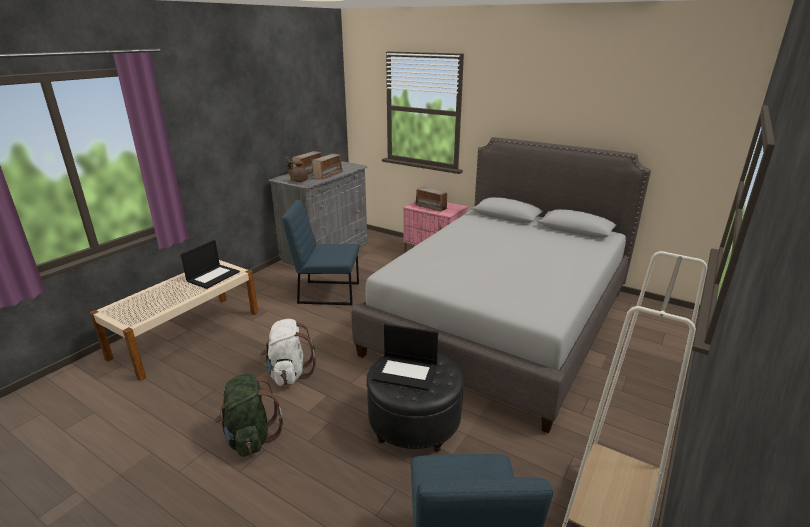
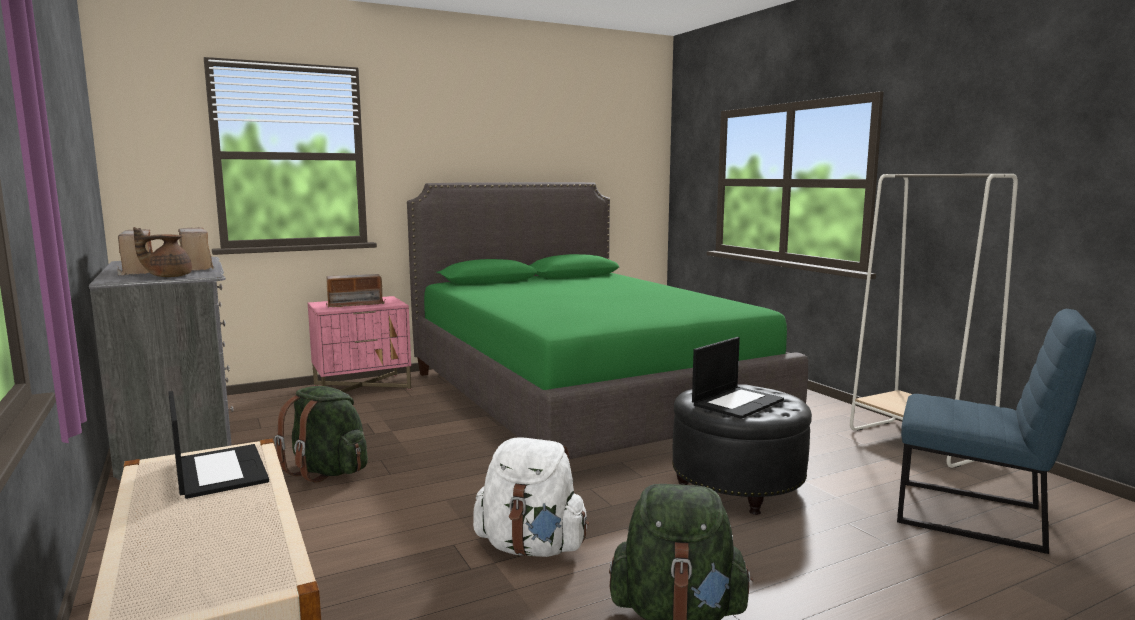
camera: 60 degrees left, 15 degrees down
blue chair [282,200,359,305] -> green backpack [274,386,368,483]
grey bed [351,137,651,434] -> green bed [407,182,808,459]

